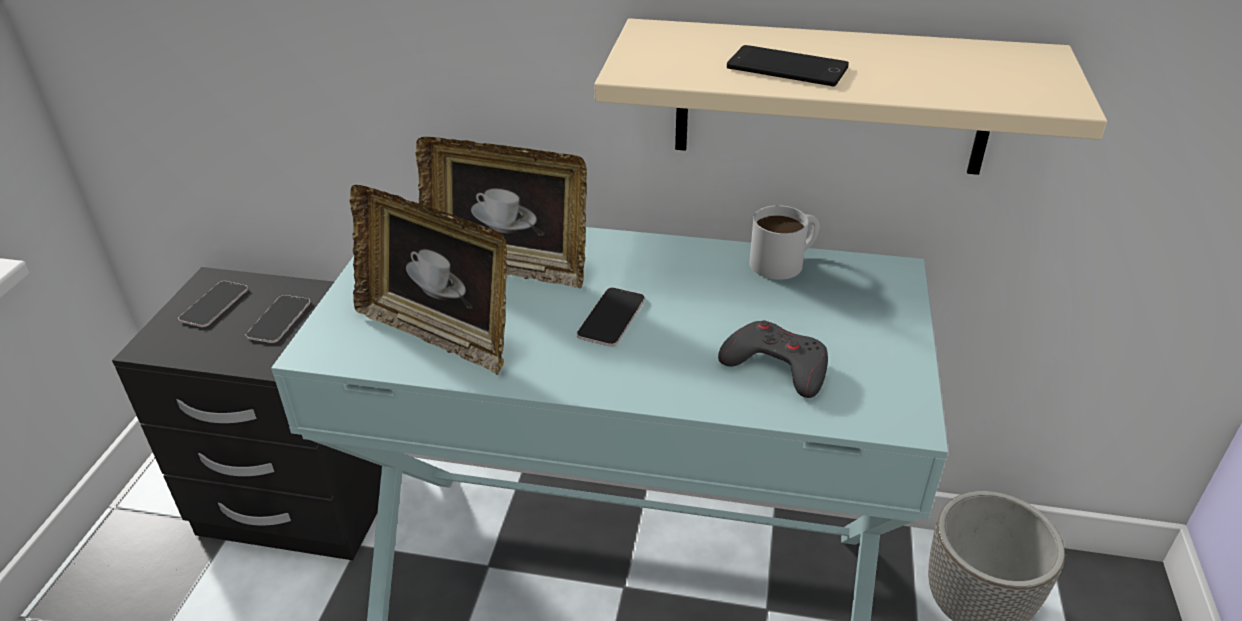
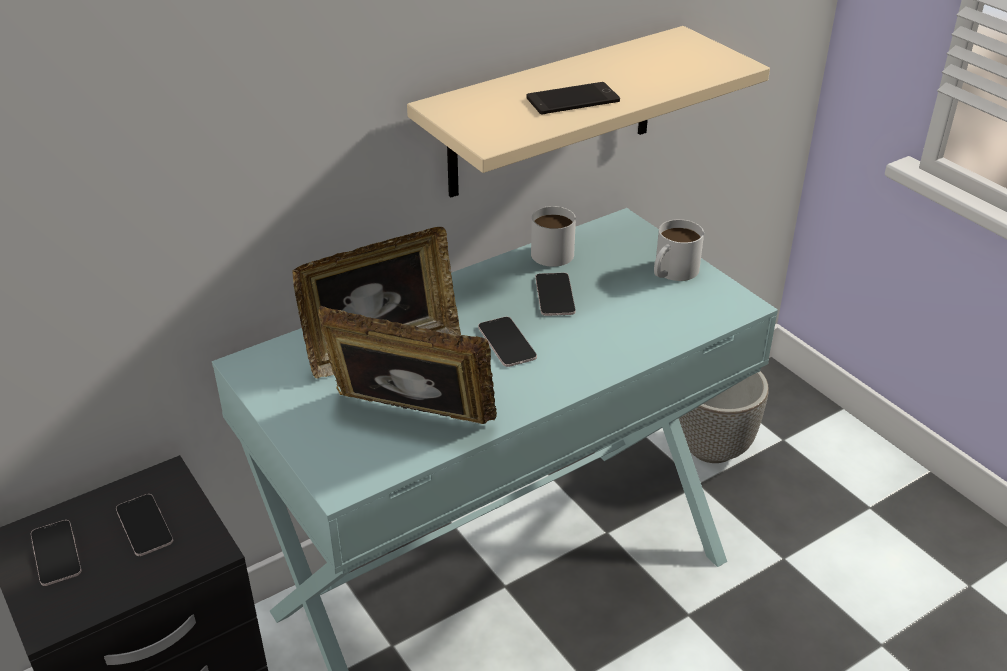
camera: 45 degrees left, 0 degrees up
picture frame [349,185,507,375] -> picture frame turned 150 degrees counterclockwise [318,306,497,424]
grey game controller [718,320,828,398] -> none
none -> phone [535,273,576,316]
none -> white mug [654,219,704,281]

